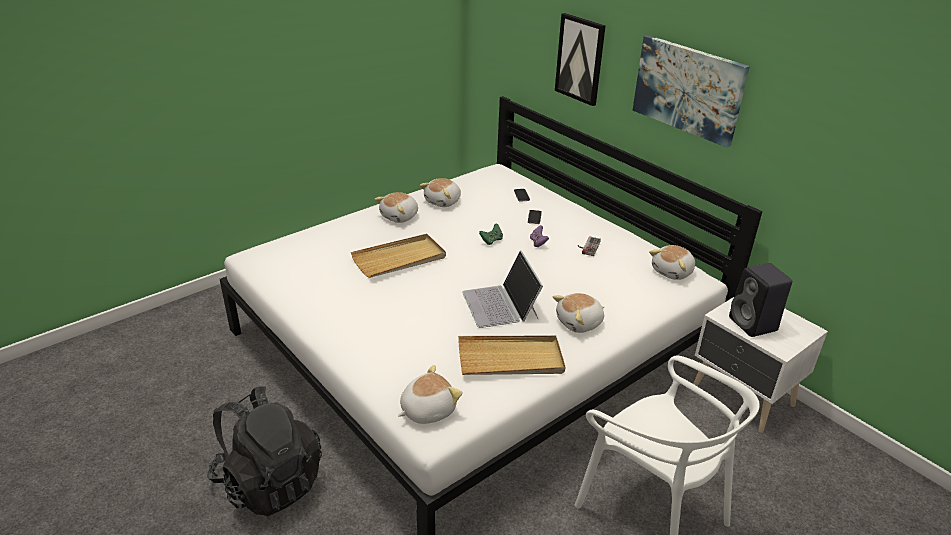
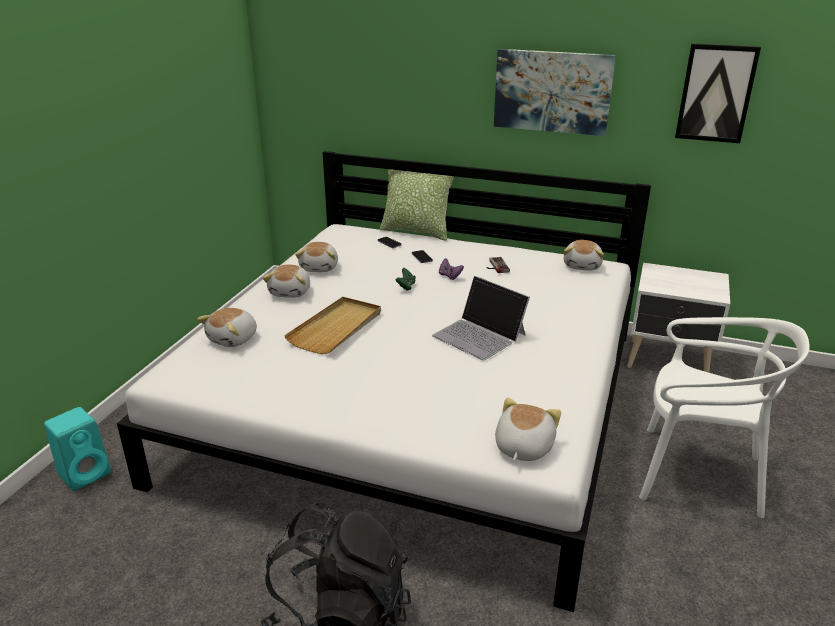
camera: 30 degrees left, 5 degrees down
beige tray [458,336,565,375] -> none
plush toy [553,293,604,333] -> plush toy moved to [197,308,257,347]
picture [555,13,606,106] -> picture moved to [675,43,761,143]
black speaker [729,263,792,337] -> none
none -> turquoise speaker [44,407,111,491]
none -> pillow [380,169,454,241]

